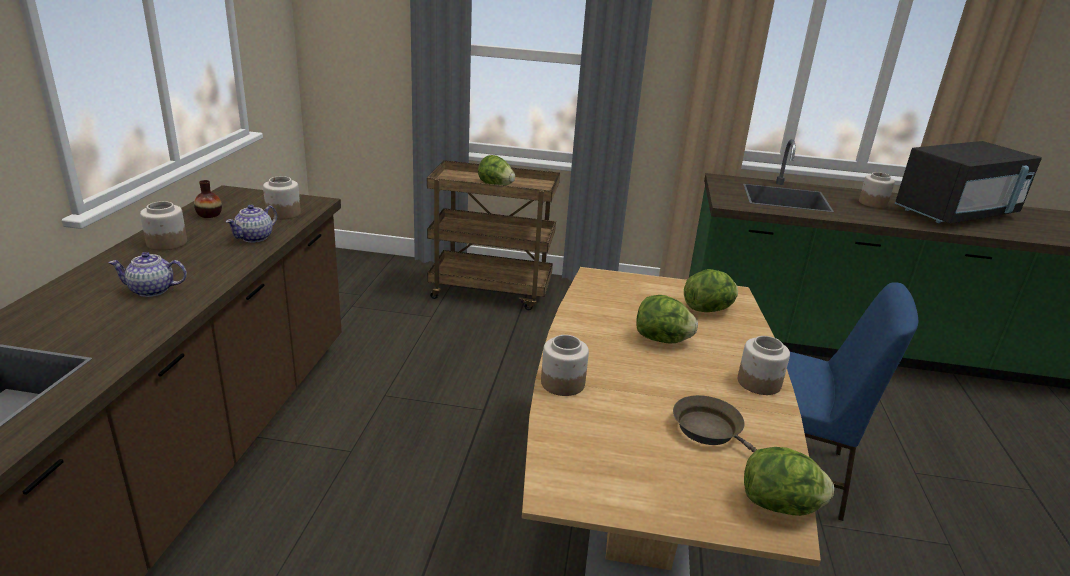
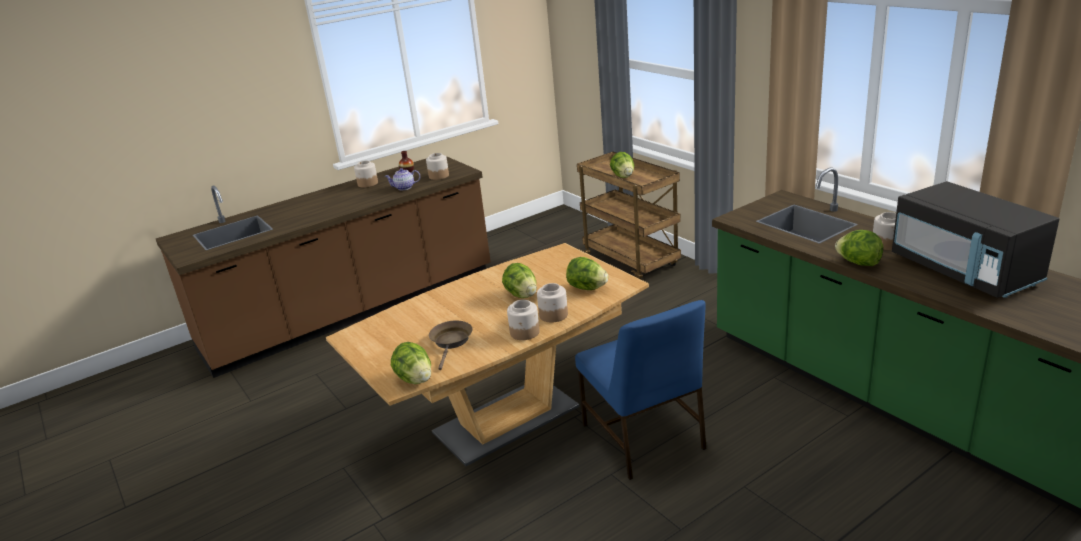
camera: 50 degrees right, 0 degrees up
teapot [109,252,187,297] -> none
jar [541,335,589,396] -> jar moved to [537,283,568,323]
black microwave [895,141,1042,224] -> black microwave turned 45 degrees clockwise [892,181,1059,298]
none -> lettuce [835,230,883,266]

